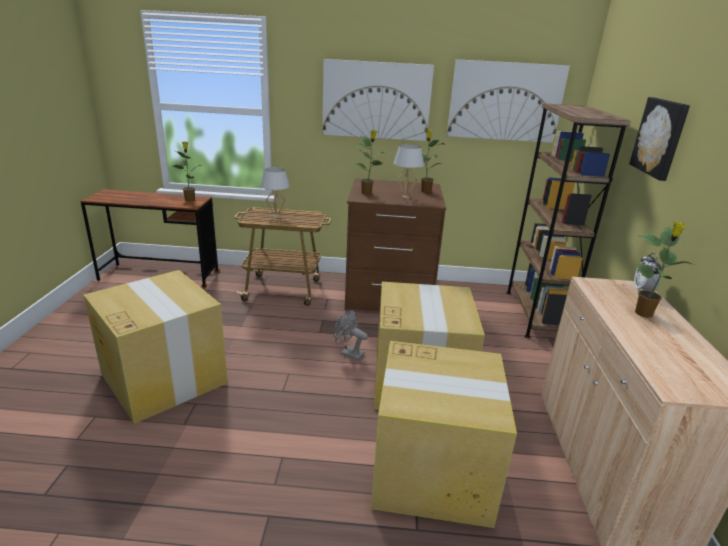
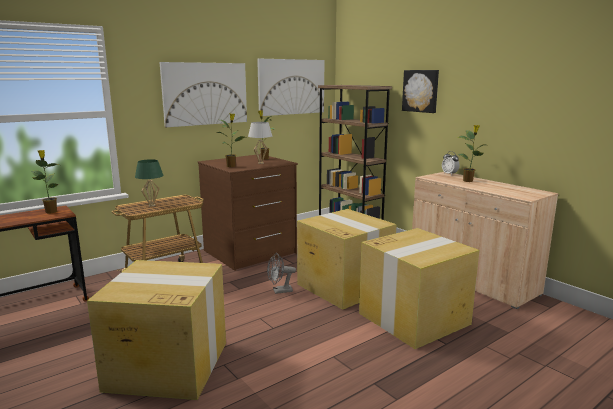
camera: 40 degrees left, 10 degrees down
white table lamp [261,167,290,218] -> green table lamp [135,159,164,206]

